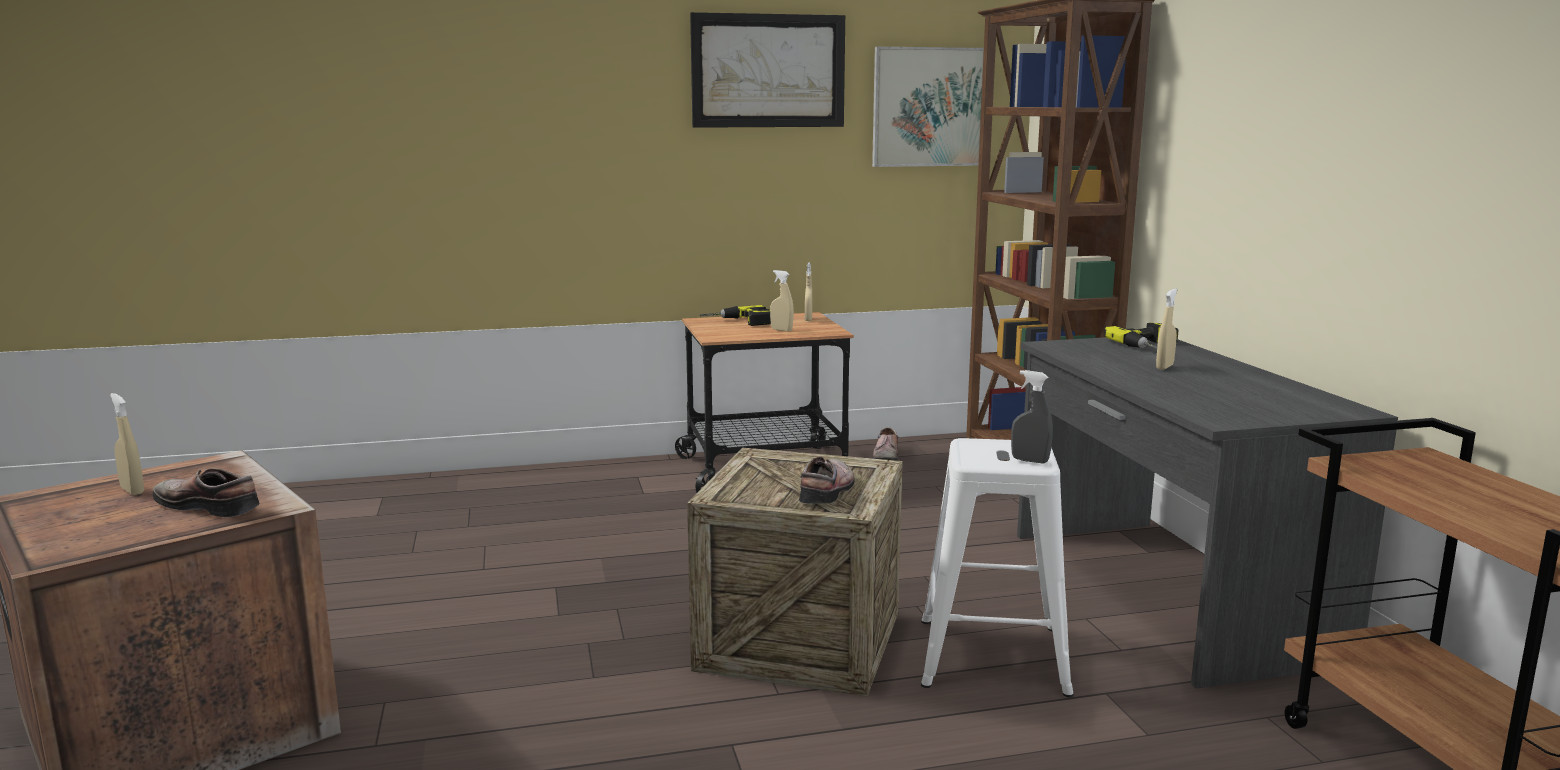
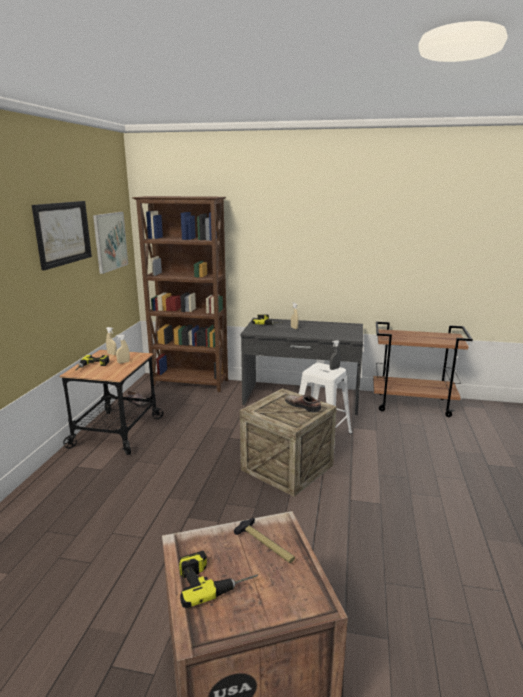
camera: 65 degrees left, 5 degrees up
beige spray bottle [110,393,144,495] -> power drill [179,551,258,608]
shoe [153,468,259,517] -> hammer [234,518,295,563]

